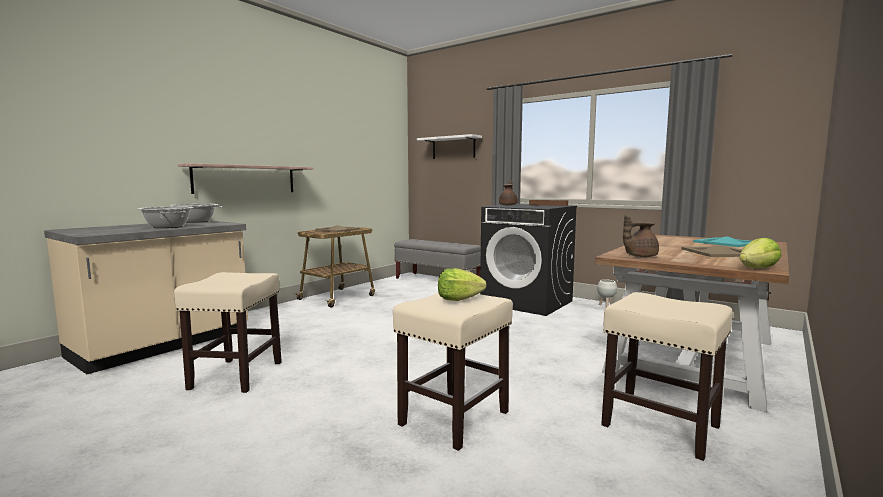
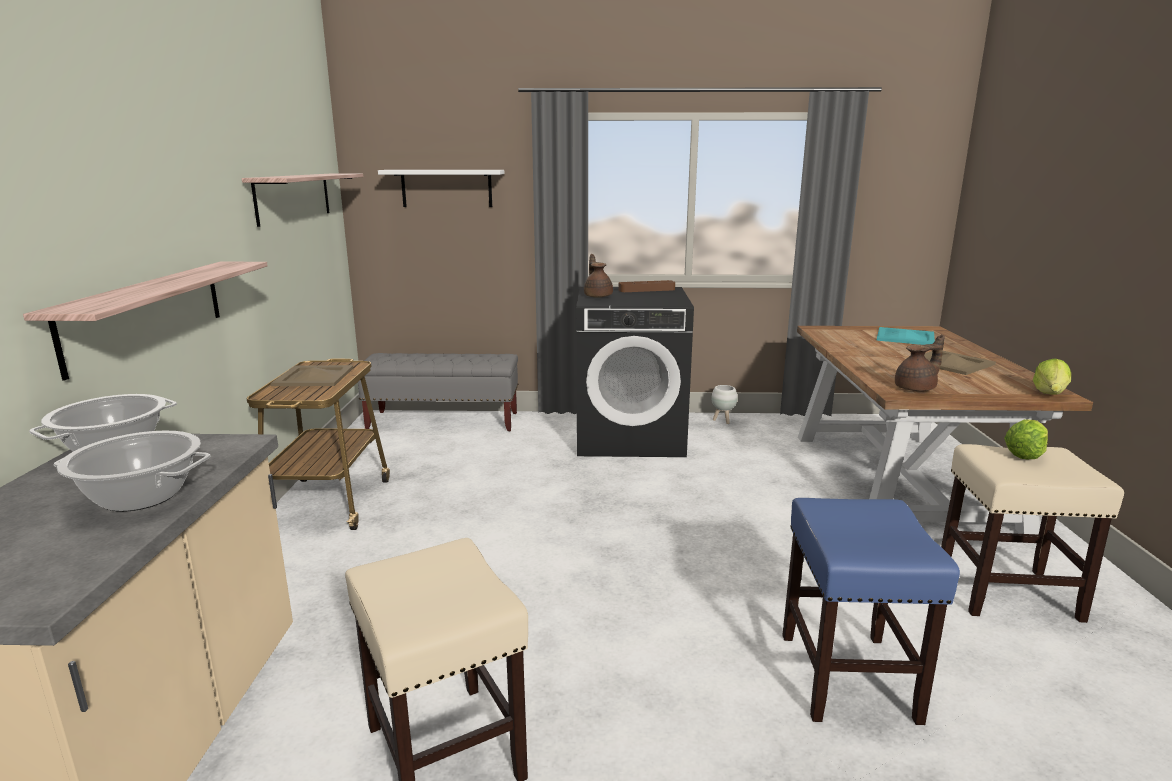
camera: 35 degrees left, 10 degrees up
beige stool [393,292,513,451] -> blue stool [782,498,960,725]
lettuce [438,268,487,301] -> lettuce moved to [1004,419,1048,459]
brown teapot [623,215,659,257] -> brown teapot turned 150 degrees counterclockwise [895,334,945,391]
none -> shelf [242,174,363,227]

